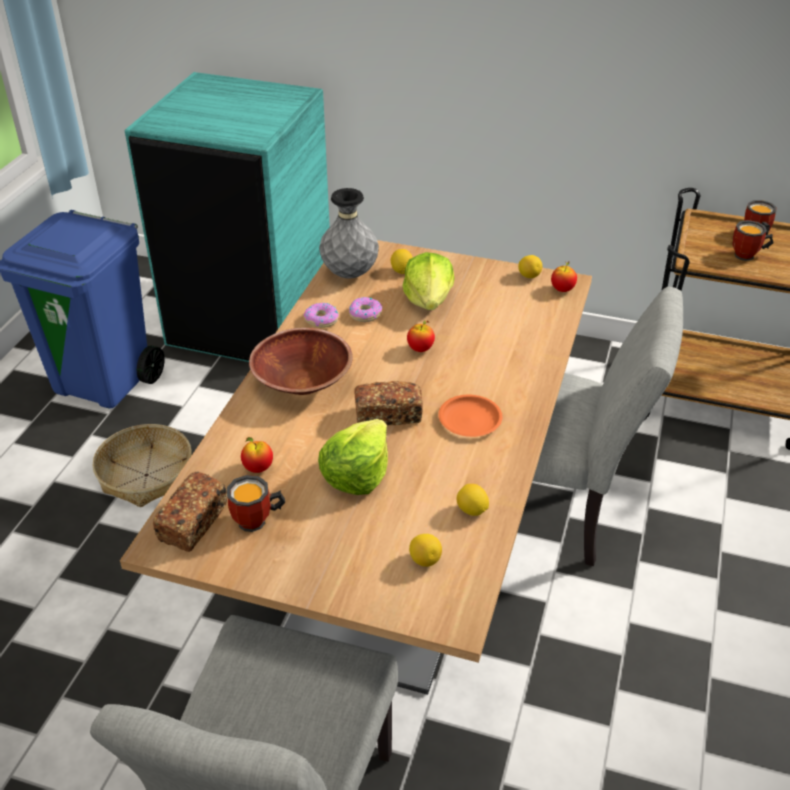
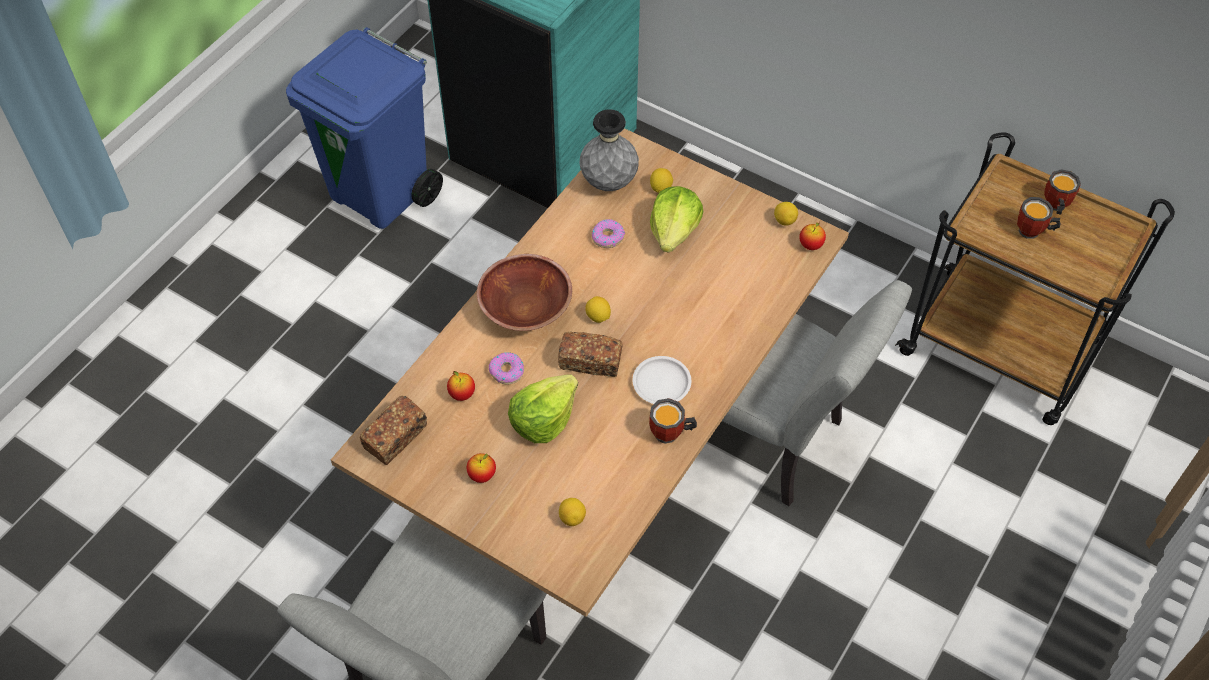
camera: 15 degrees right, 15 degrees up
basket [92,424,192,507] -> none
mug [227,475,285,532] -> mug moved to [649,398,697,444]
donut [303,303,339,328] -> donut moved to [488,352,524,385]
apple [407,320,435,352] -> apple moved to [467,453,496,483]
orange plate [438,395,502,437] -> white plate [632,356,692,404]
lemon [457,484,489,516] -> lemon moved to [585,296,611,323]

